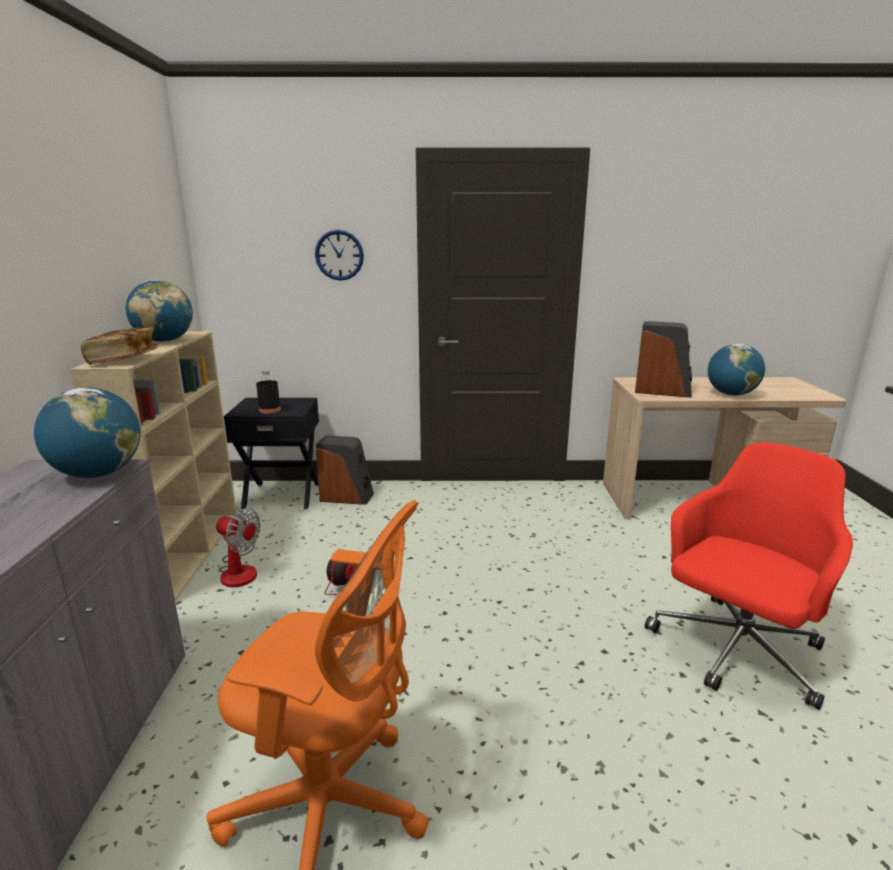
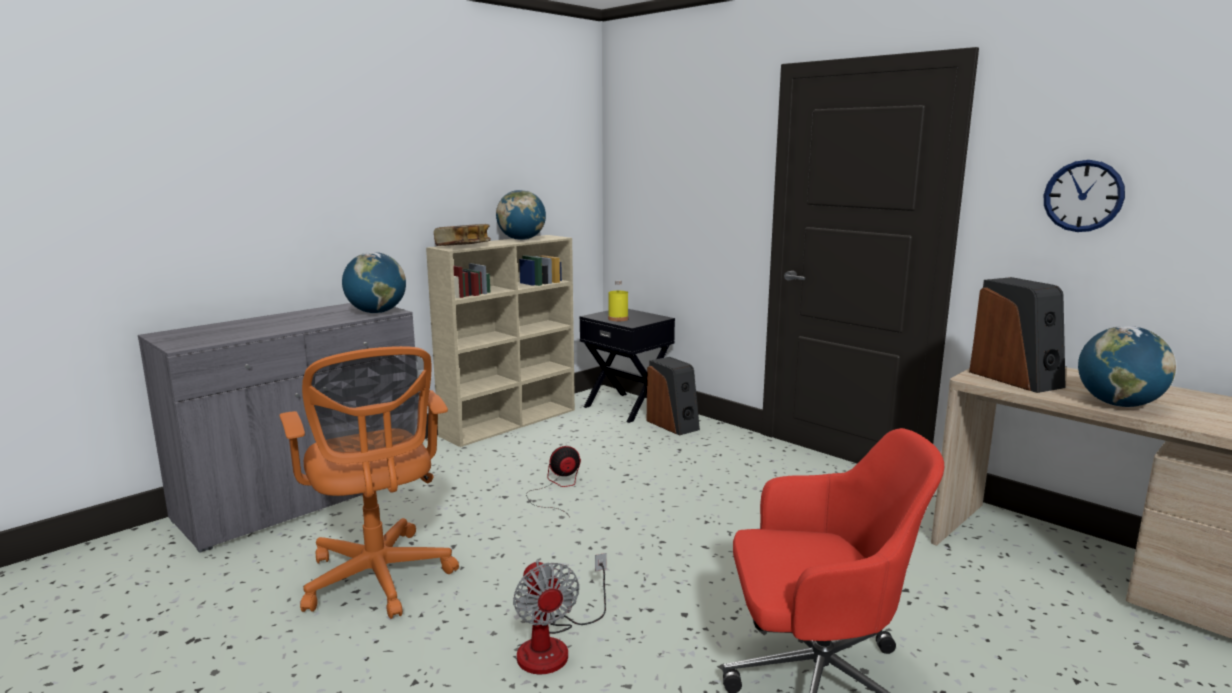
camera: 45 degrees right, 5 degrees down
fan [216,508,261,587] -> fan moved to [513,553,606,675]
black bottle [256,370,281,414] -> yellow bottle [608,280,628,321]
wall clock [315,230,364,281] -> wall clock moved to [1044,160,1125,232]

